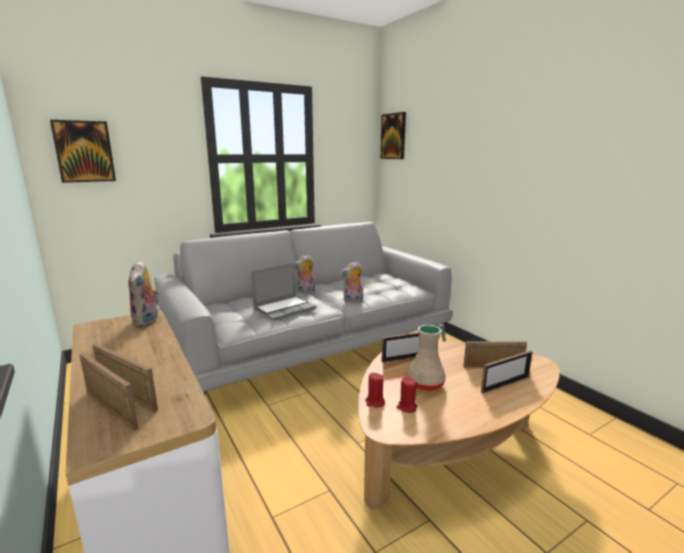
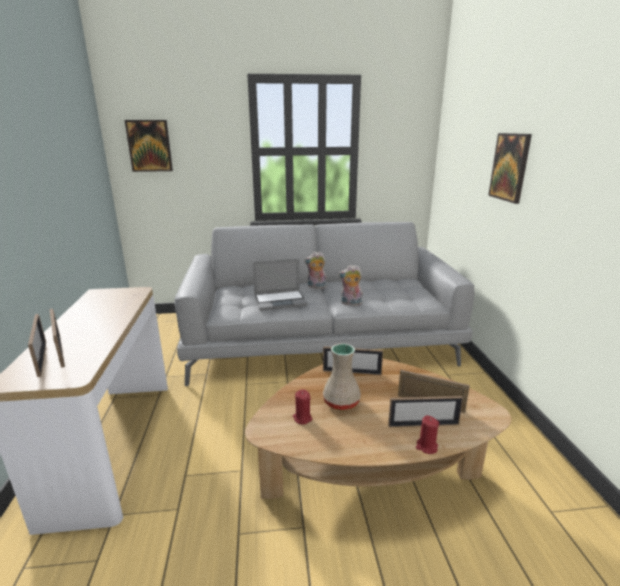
camera: 25 degrees right, 5 degrees up
plush toy [129,260,159,327] -> none
red candle [365,373,385,407] -> red candle moved to [416,415,439,454]
picture [381,112,406,159] -> picture moved to [488,133,532,204]

